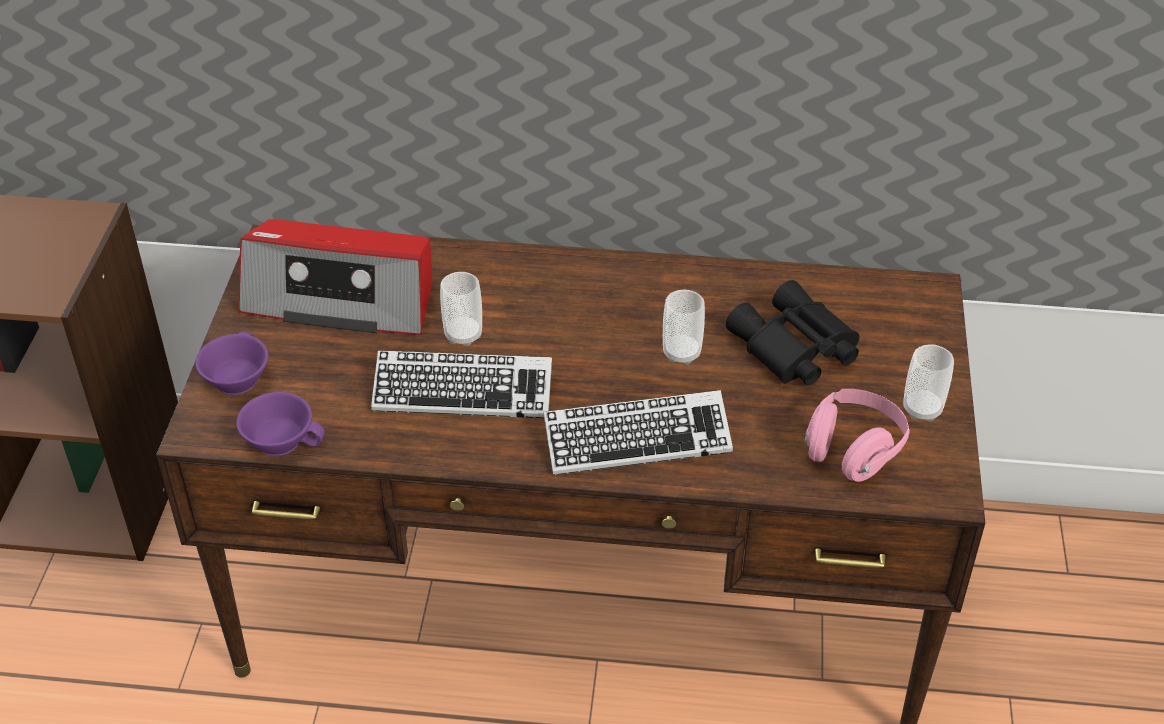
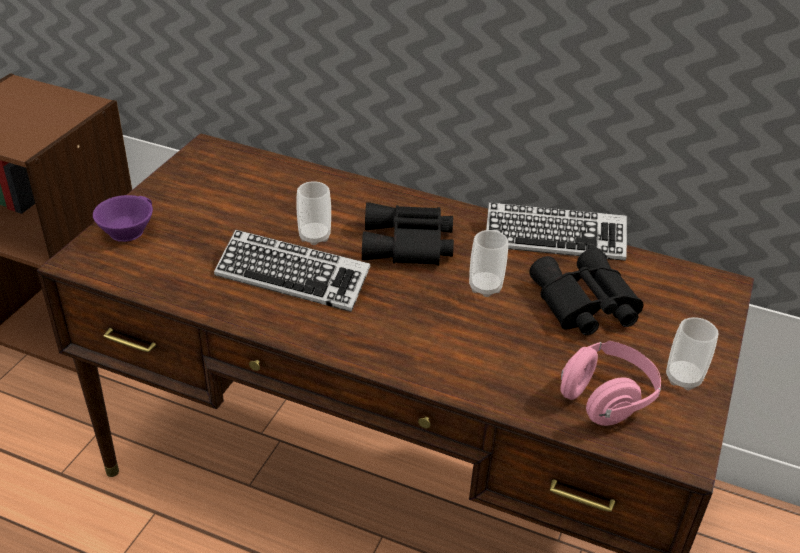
camera: 15 degrees right, 5 degrees down
purple cup [236,392,325,456] -> none
radio [238,219,432,335] -> none
keyboard [543,390,733,475] -> keyboard moved to [486,202,627,261]
none -> black binoculars [362,202,454,266]

